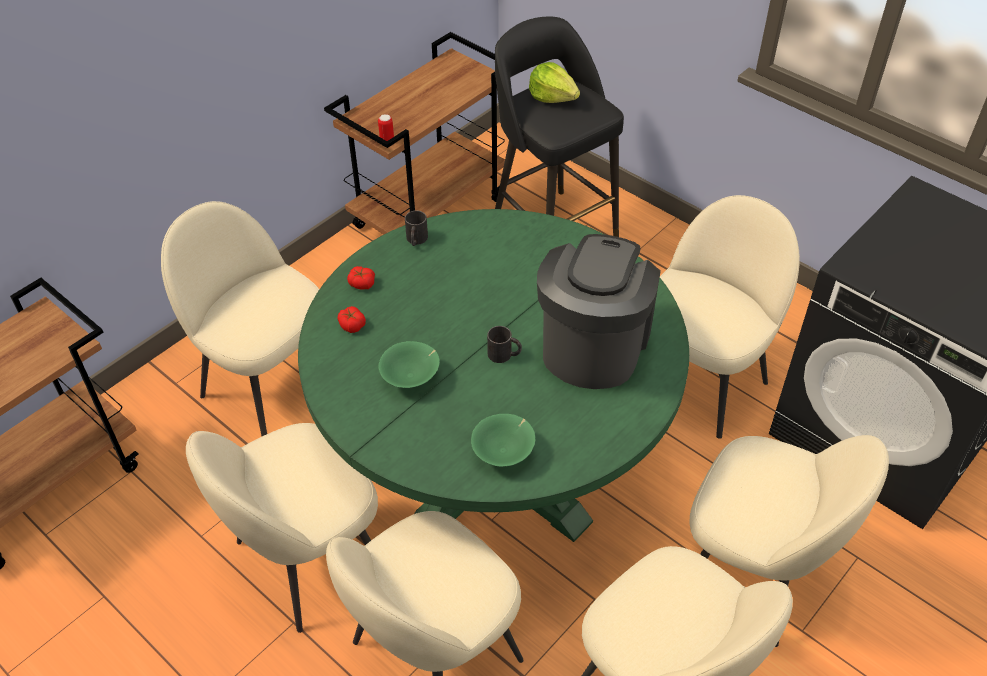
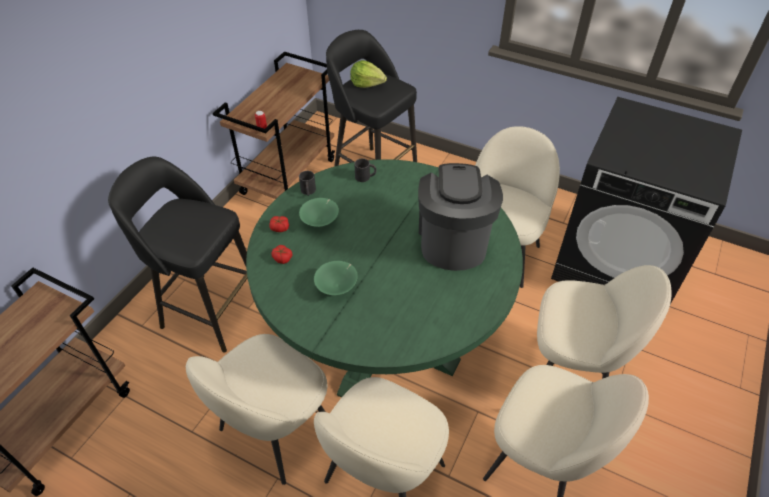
camera: 15 degrees left, 0 degrees up
beige chair [161,201,319,436] -> black stool [108,157,247,353]
green bowl [471,414,535,467] -> green bowl moved to [299,198,339,227]
black mug [487,326,522,363] -> black mug moved to [354,158,377,182]

